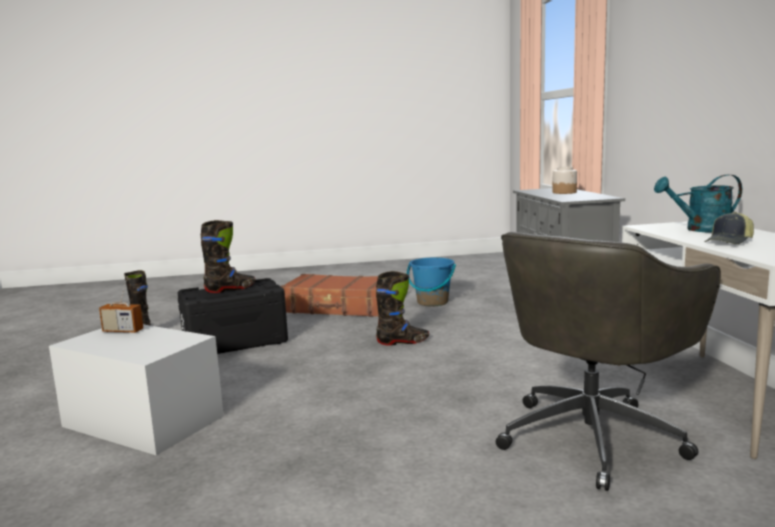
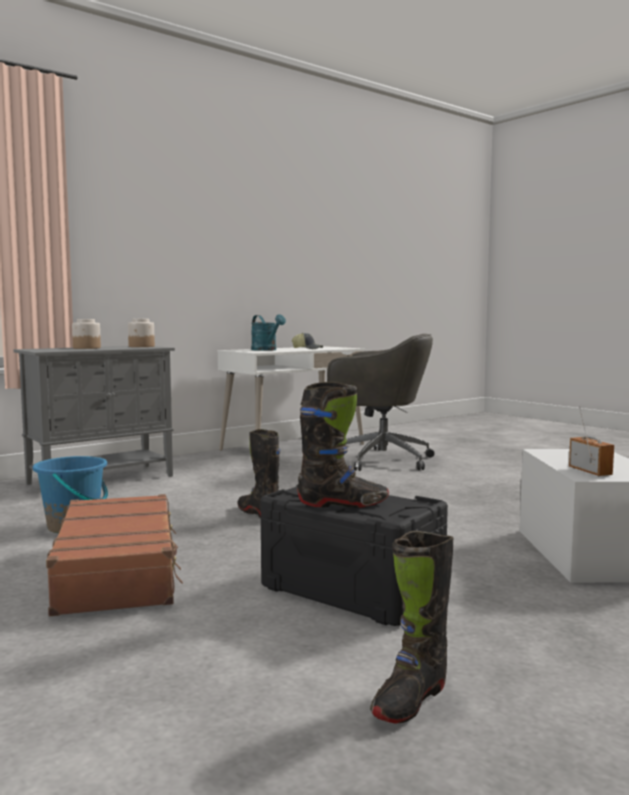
camera: 120 degrees left, 5 degrees down
black boot [200,220,255,293] -> black boot turned 150 degrees clockwise [297,382,389,508]
none -> jar [128,319,155,347]

